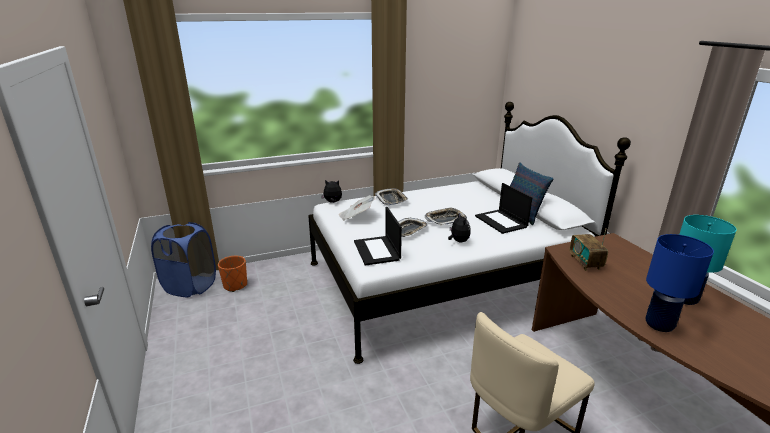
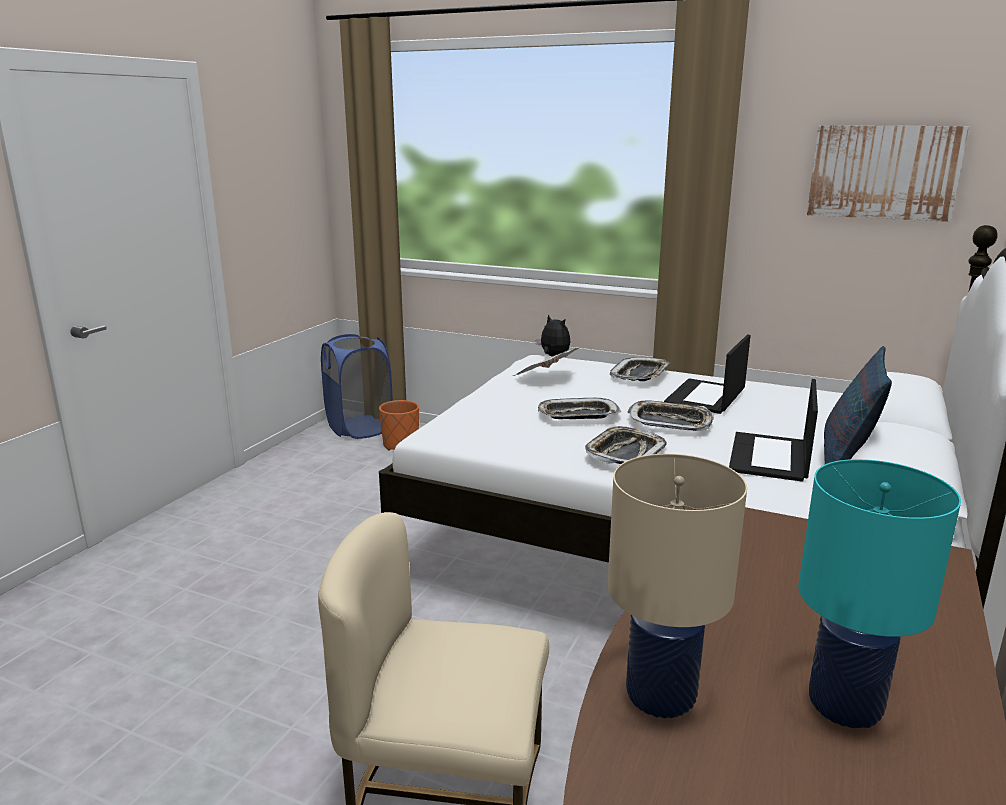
camera: 45 degrees right, 5 degrees down
laptop [354,207,402,266] -> laptop moved to [664,334,751,414]
plush toy [448,212,471,243] -> tray [585,426,666,464]
radio [569,228,608,271] -> none
blue table lamp [646,234,714,332] -> beige table lamp [608,454,747,718]
none -> picture [807,125,969,222]

